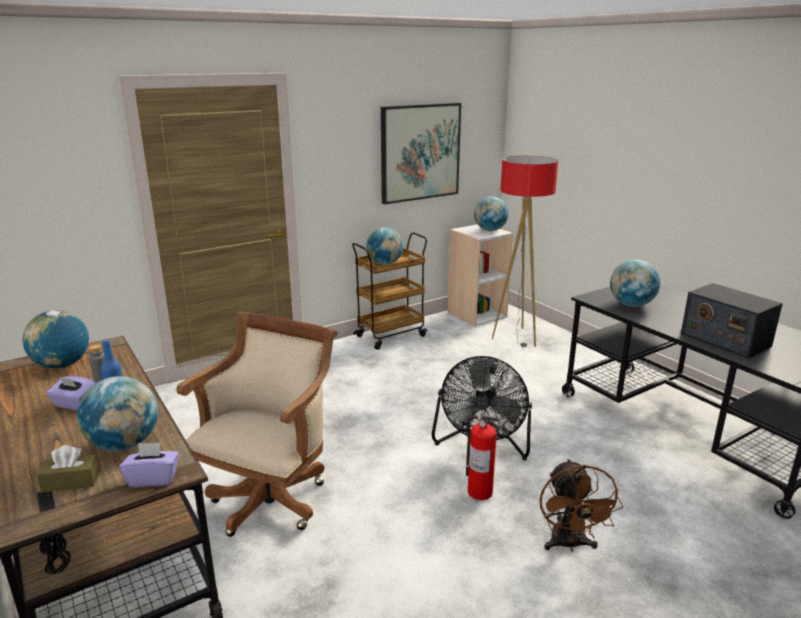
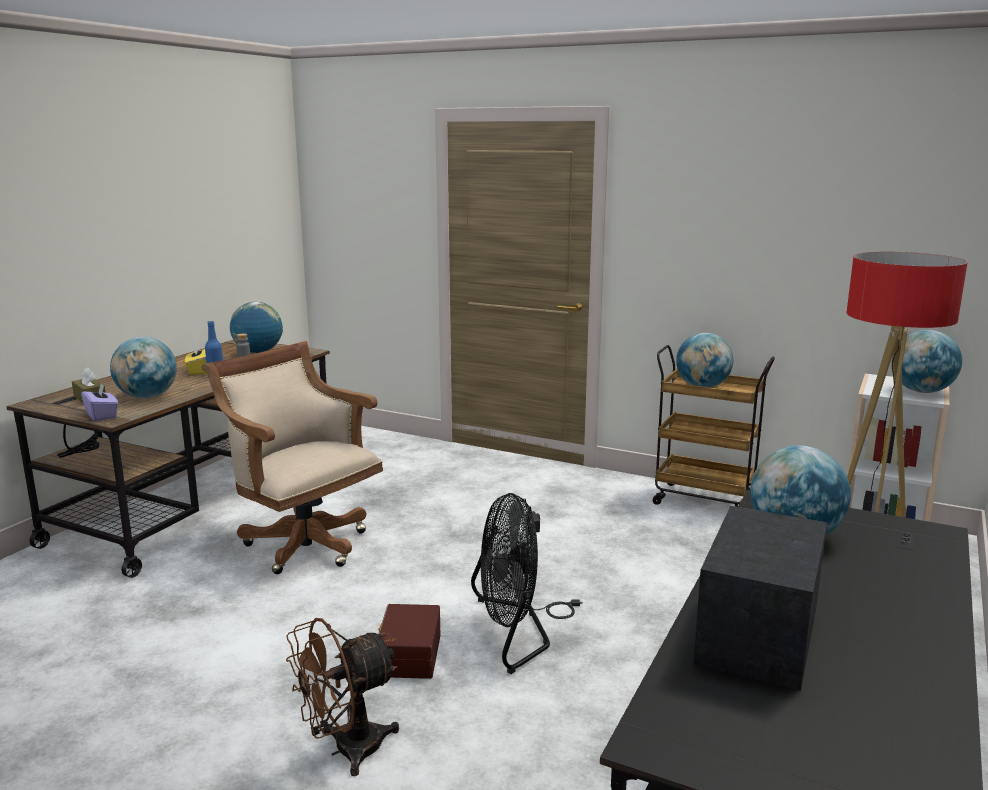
camera: 60 degrees right, 5 degrees down
purple tissue box [46,376,96,410] -> yellow tissue box [185,344,207,375]
office chair [176,311,338,537] -> office chair turned 135 degrees counterclockwise [202,341,383,574]
picture [381,103,461,204] -> none
fire extinguisher [466,415,501,500] -> brown storage box [379,604,440,679]

